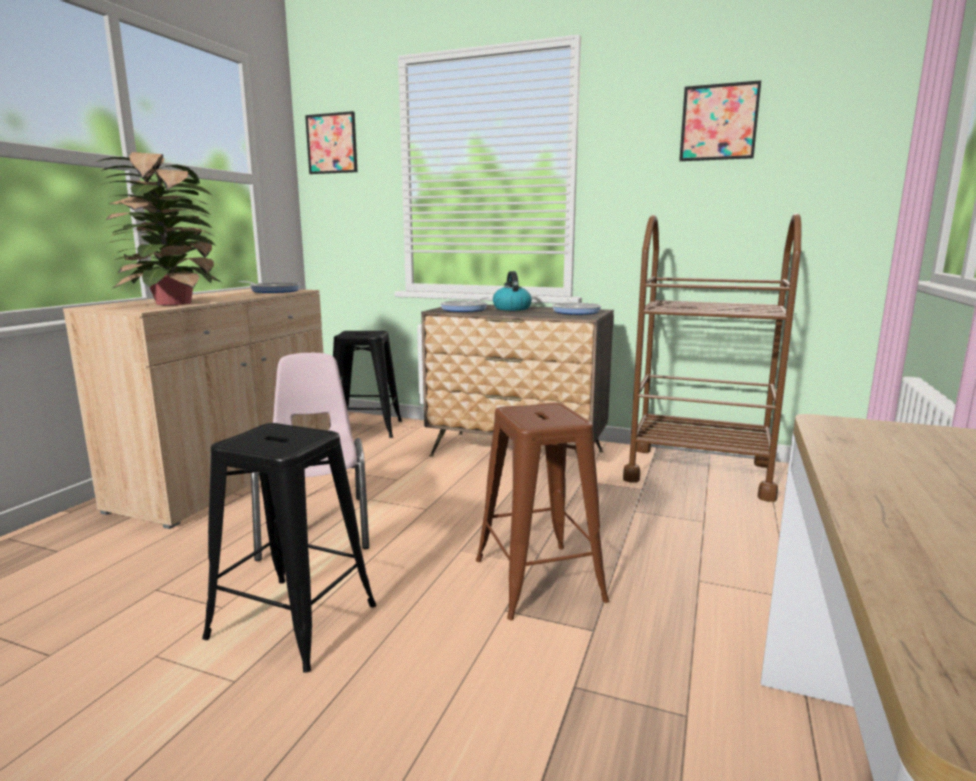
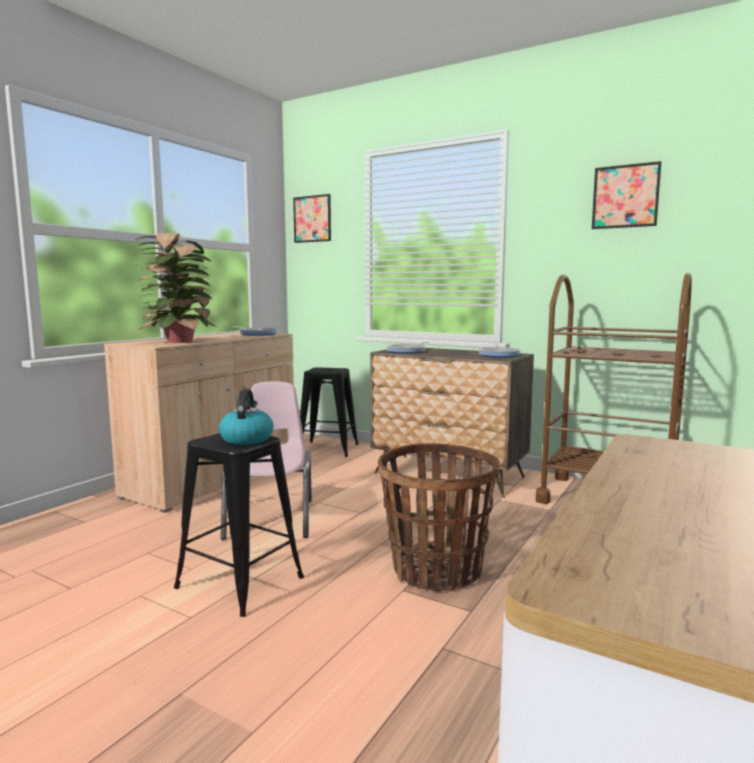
camera: 10 degrees right, 5 degrees down
brown stool [476,403,609,620] -> basket [378,443,500,592]
kettle [493,271,532,311] -> kettle moved to [219,389,274,445]

